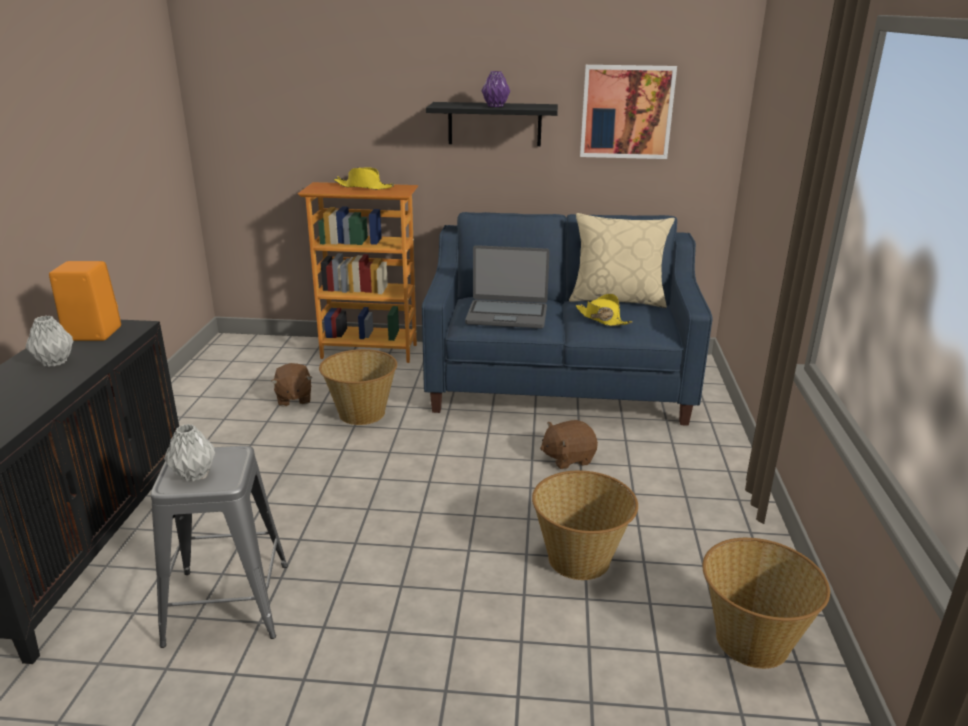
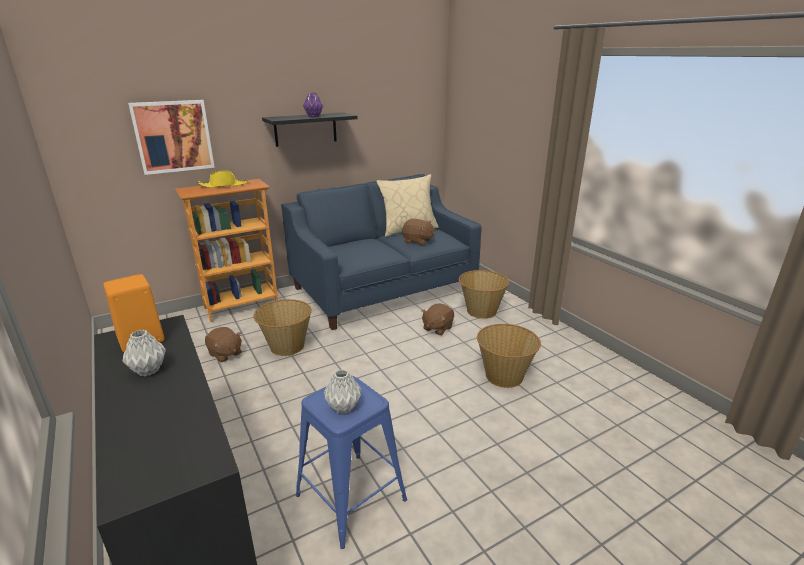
camera: 35 degrees left, 0 degrees up
grey stool [151,446,288,648] -> blue stool [296,376,407,549]
laptop [465,245,550,328] -> none
yellow hat [576,294,633,326] -> brown plush toy [402,219,435,245]
picture [580,65,677,159] -> picture moved to [128,100,215,175]
basket [702,538,830,669] -> basket moved to [459,270,509,319]

